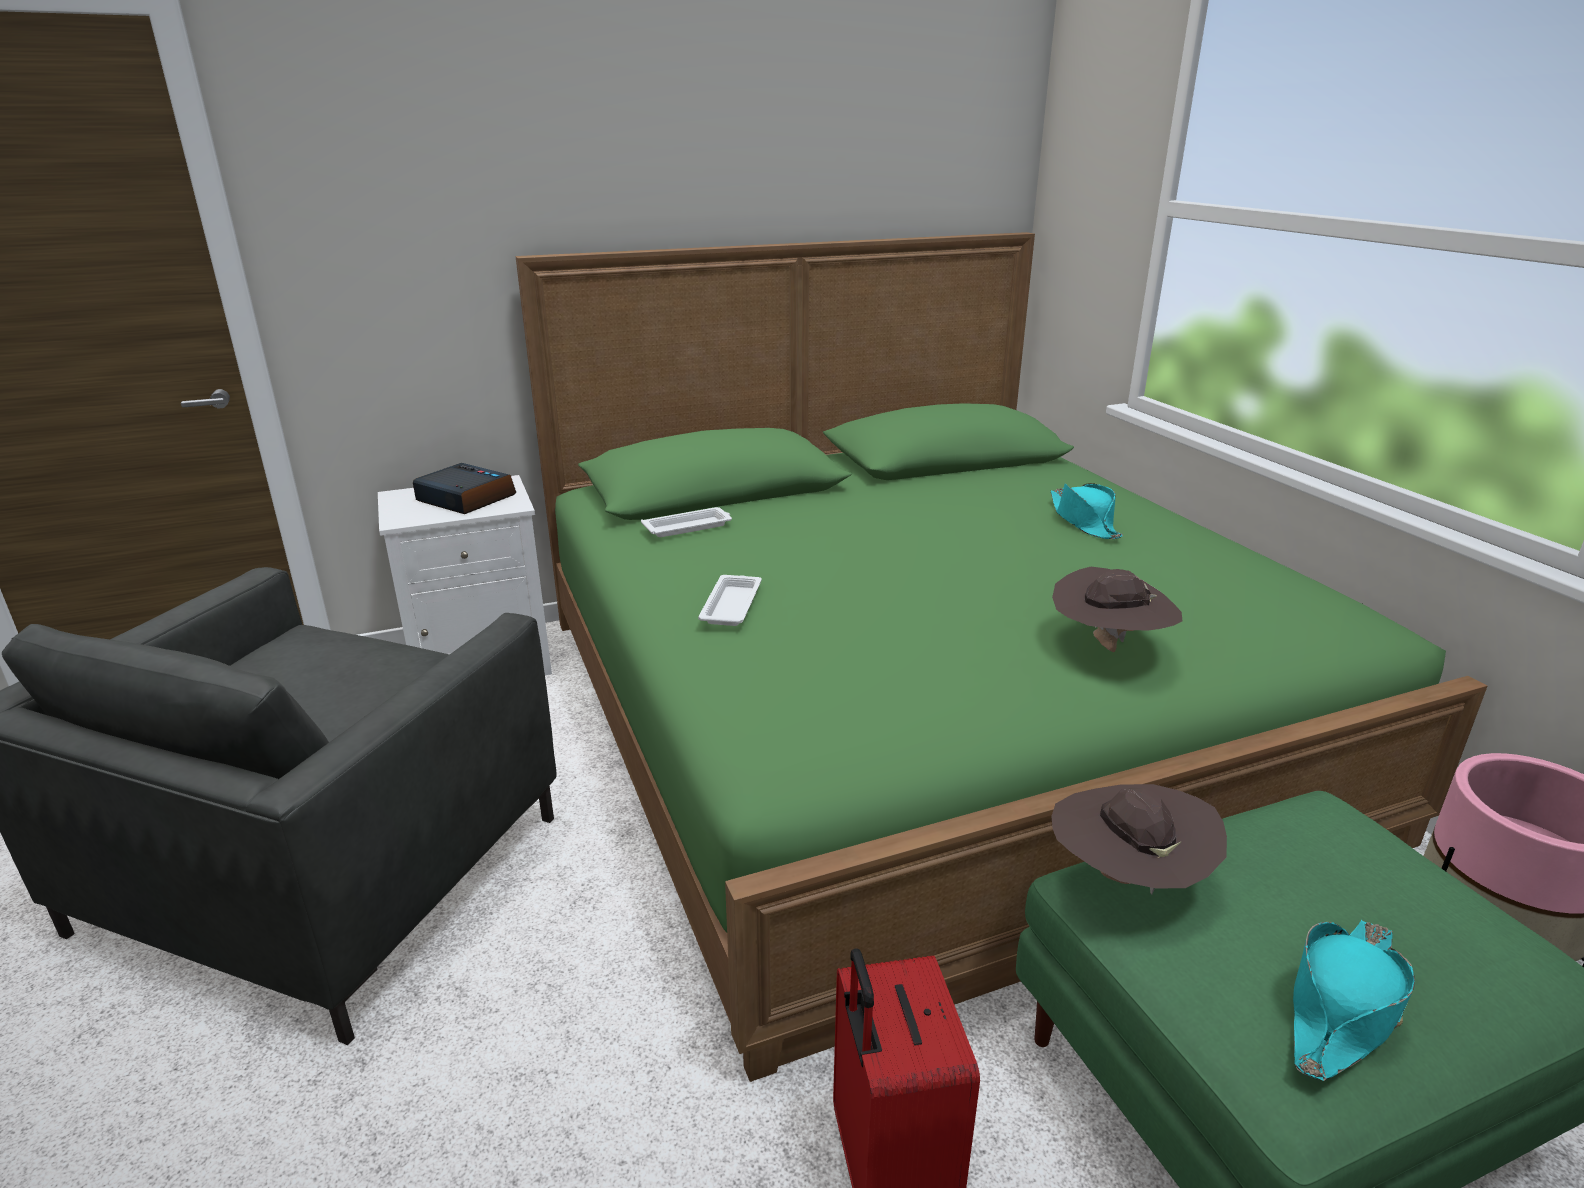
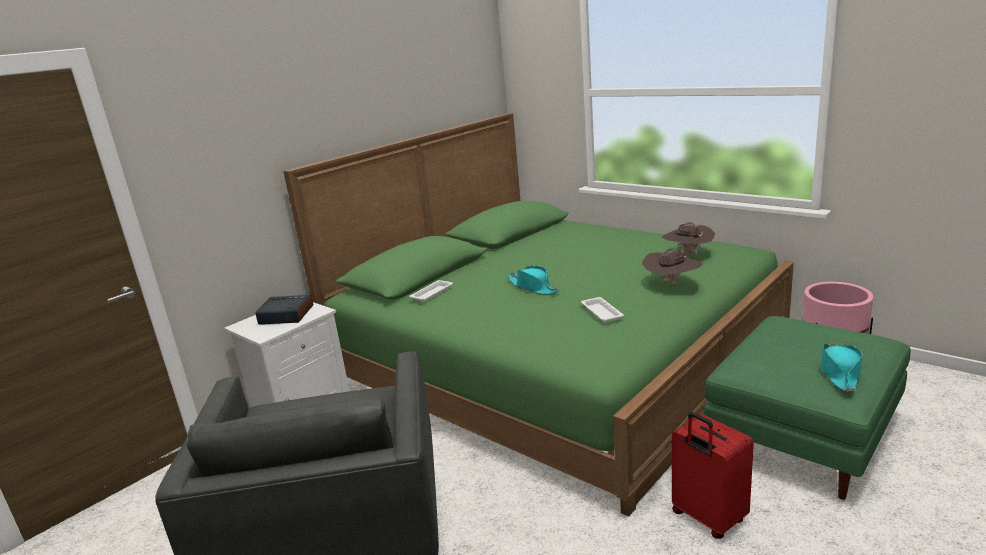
camera: 25 degrees left, 5 degrees down
white tray [698,575,762,626] -> white tray moved to [581,297,624,322]
turquoise hat [1051,483,1123,539] -> turquoise hat moved to [507,266,559,294]
brown hat [1051,784,1227,895] -> brown hat moved to [662,222,715,256]

